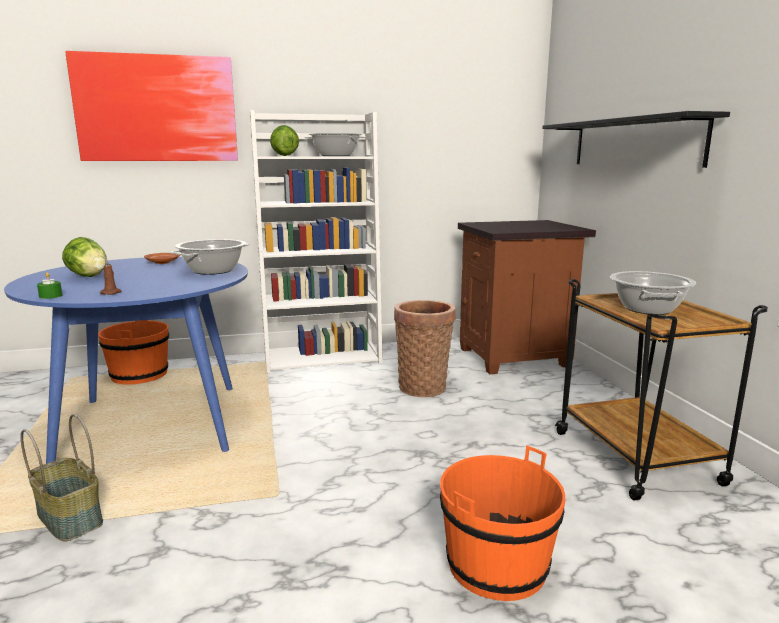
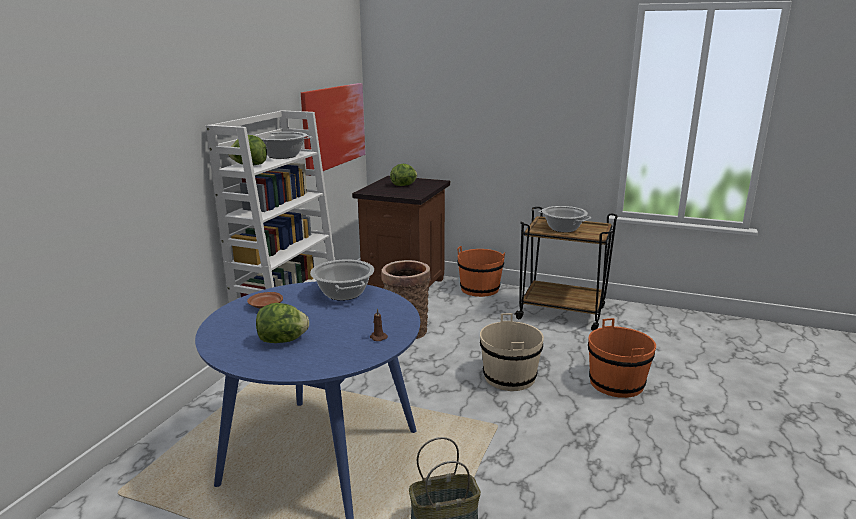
camera: 55 degrees left, 5 degrees up
green candle [37,272,62,299] -> none
picture [65,51,238,161] -> picture moved to [301,83,365,176]
orange bucket [98,320,169,385] -> orange bucket moved to [457,246,505,297]
black shelf [542,111,730,168] -> none
none -> lettuce [390,164,417,186]
none -> beige bucket [480,313,544,391]

